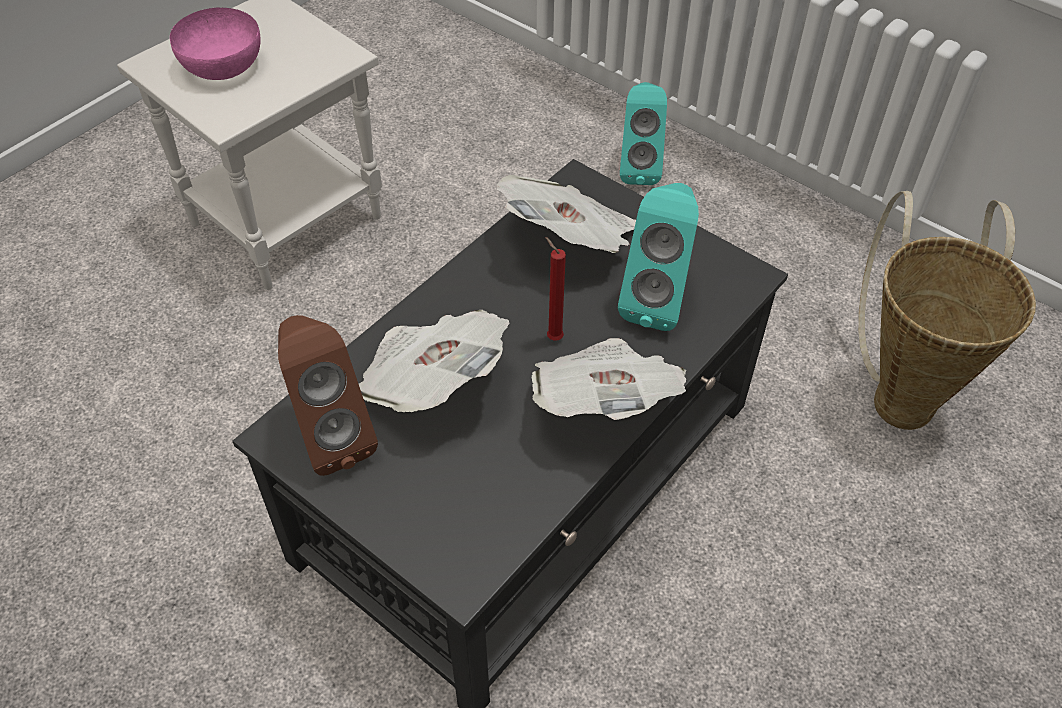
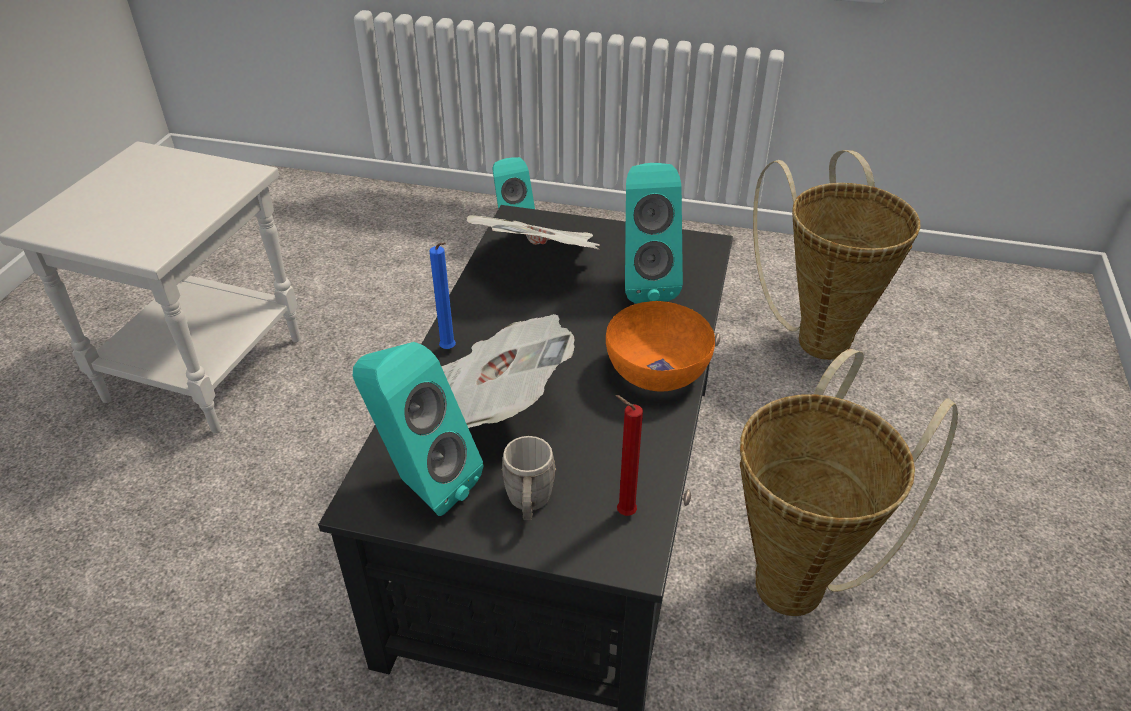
camera: 25 degrees left, 10 degrees down
pink bowl [170,8,261,80] -> none
brown speaker [278,315,378,476] -> turquoise speaker [353,342,483,516]
newspaper [531,338,687,420] -> orange bowl [606,301,715,391]
red candle [545,237,566,341] -> red candle moved to [615,395,643,516]
none -> blue candle [429,243,456,349]
none -> grey mug [502,436,556,520]
none -> basket [740,349,958,616]

